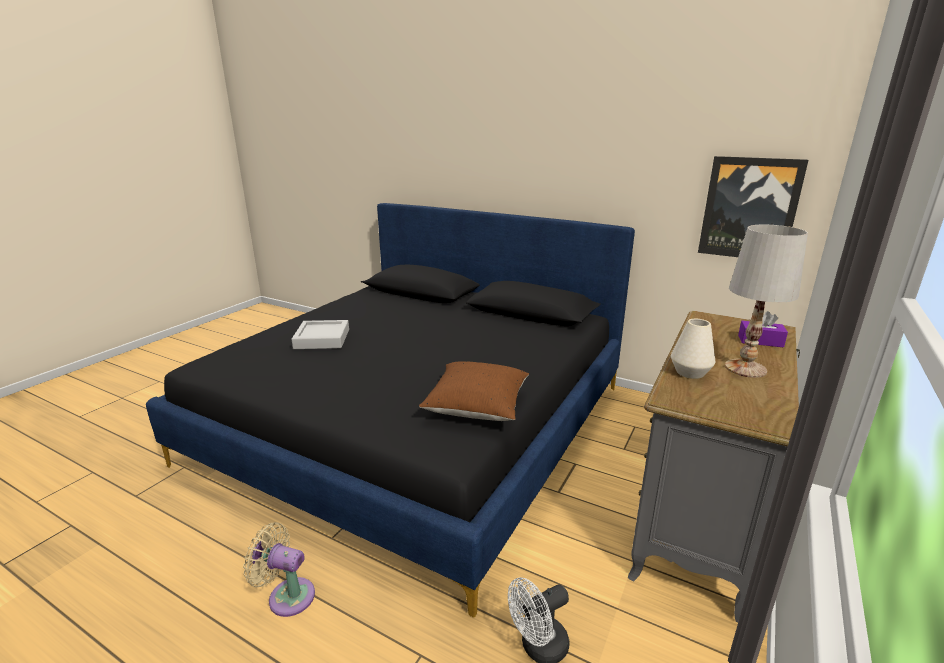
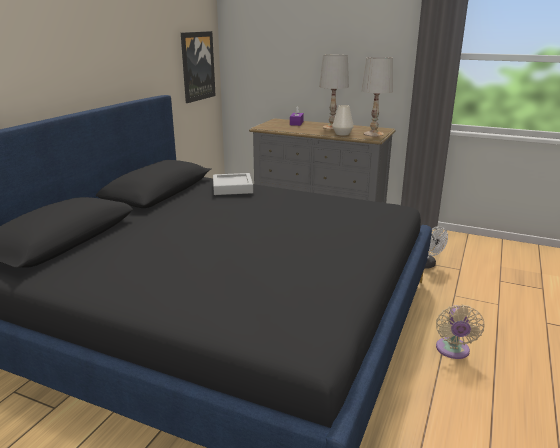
camera: 95 degrees left, 0 degrees up
grey tray [292,320,349,349] -> grey tray moved to [213,173,253,195]
brown pillow [419,361,529,421] -> none
none -> white table lamp [361,57,393,137]

